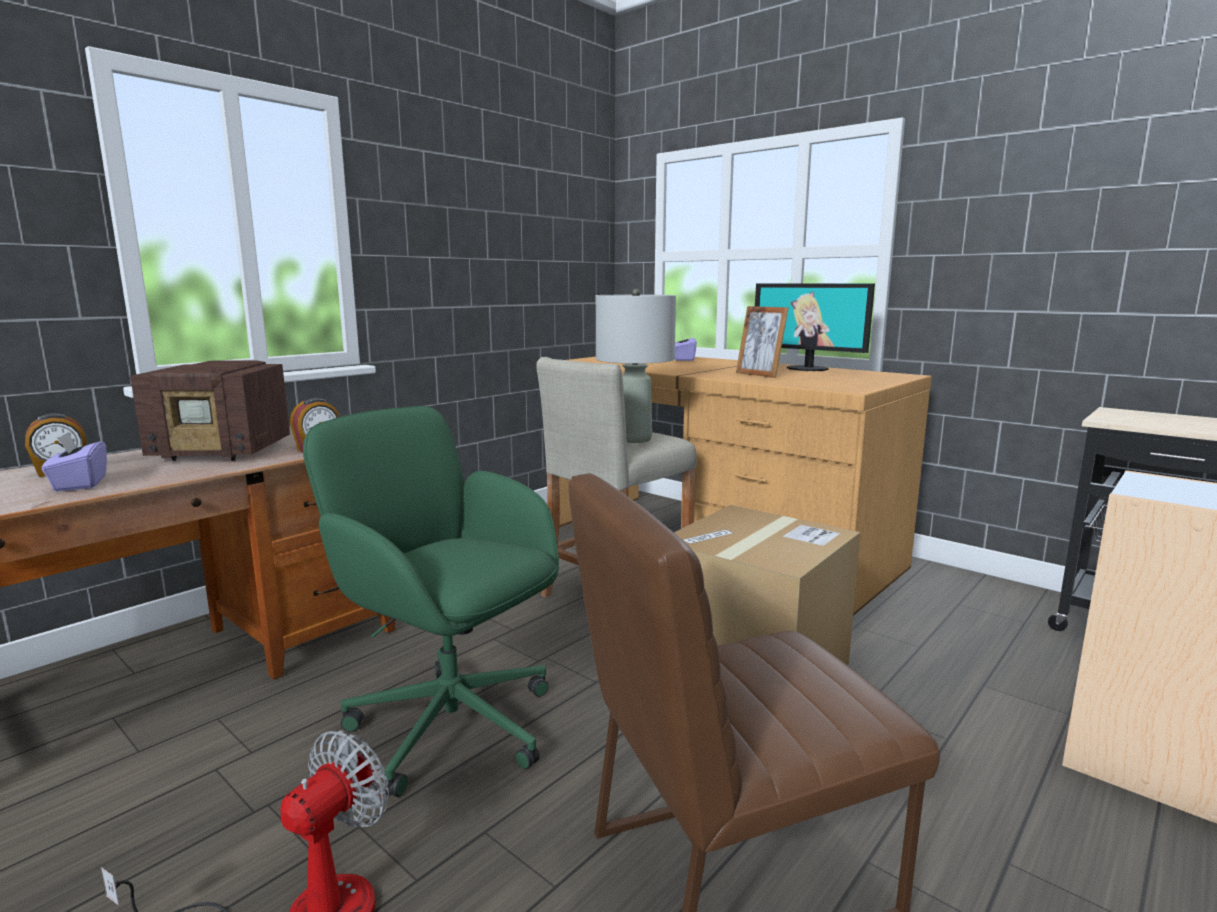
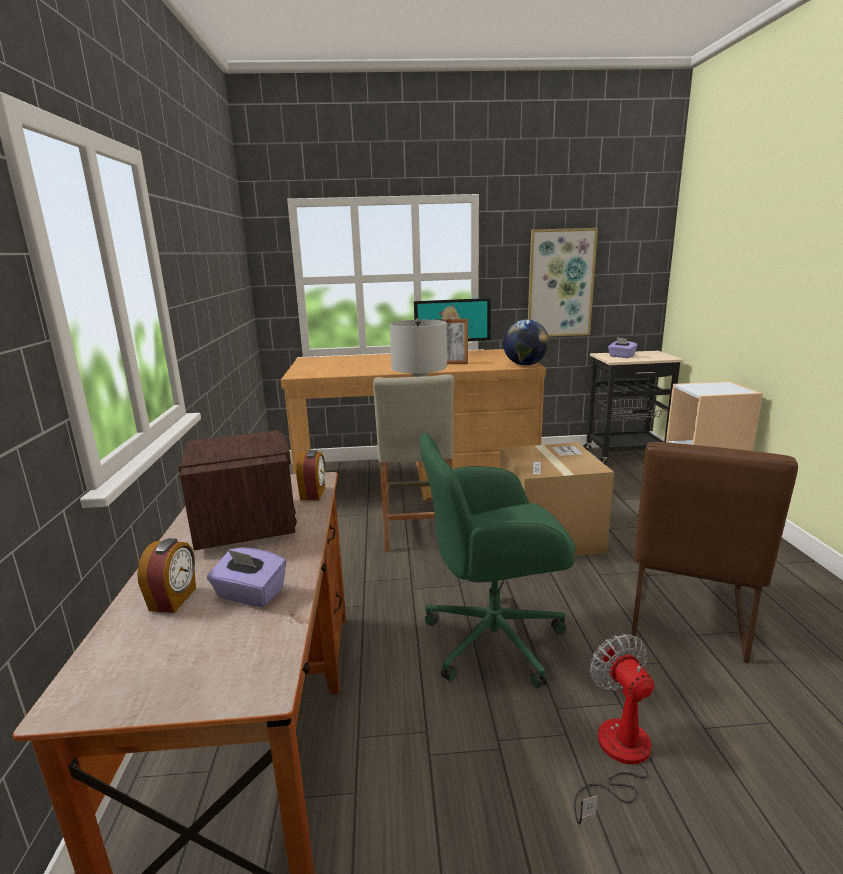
camera: 45 degrees left, 5 degrees up
radio [130,360,290,461] -> radio turned 60 degrees counterclockwise [179,430,297,550]
purple tissue box [675,332,697,361] -> purple tissue box moved to [608,337,637,358]
none -> globe [503,319,549,365]
none -> picture [528,228,598,337]

